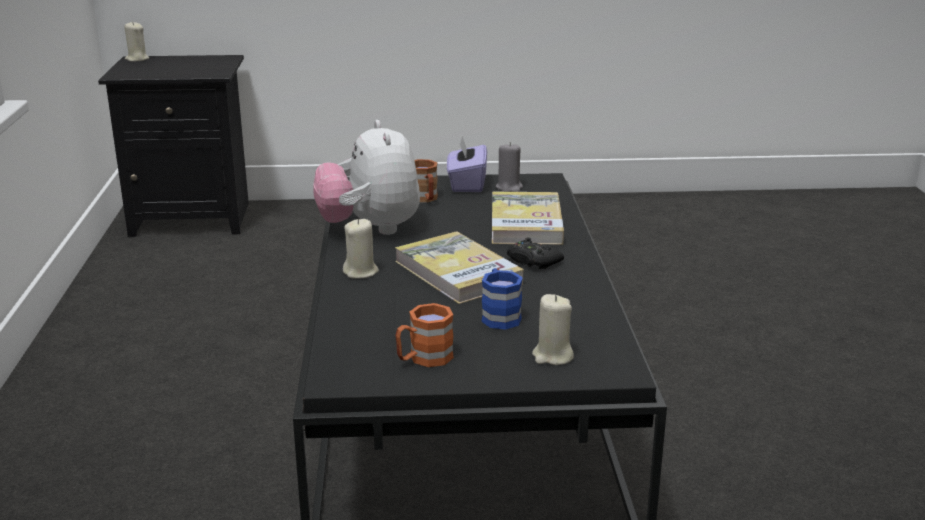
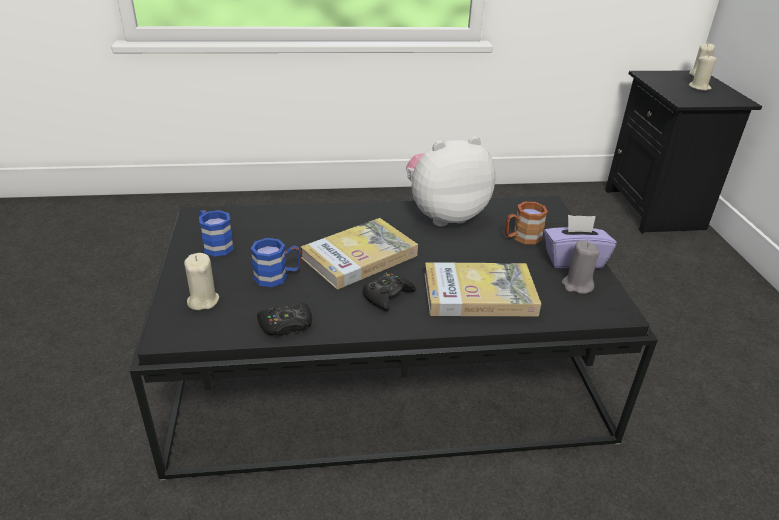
camera: 85 degrees right, 10 degrees up
beige candle [343,219,379,279] -> beige candle moved to [689,54,717,91]
orange mug [395,303,454,367] -> blue mug [199,210,234,257]
none -> black game controller [257,302,312,336]

